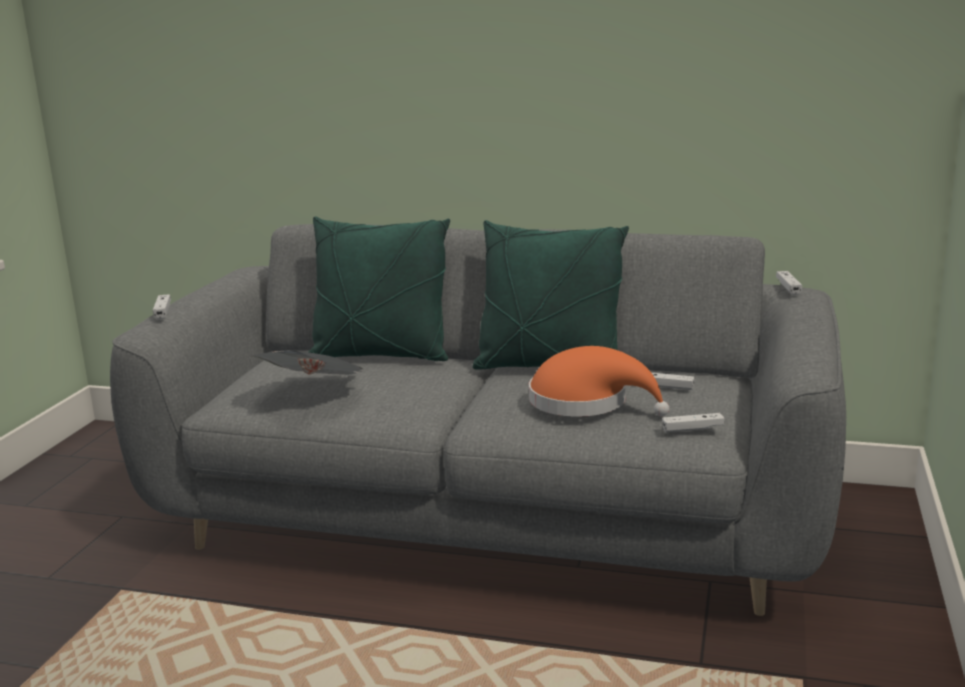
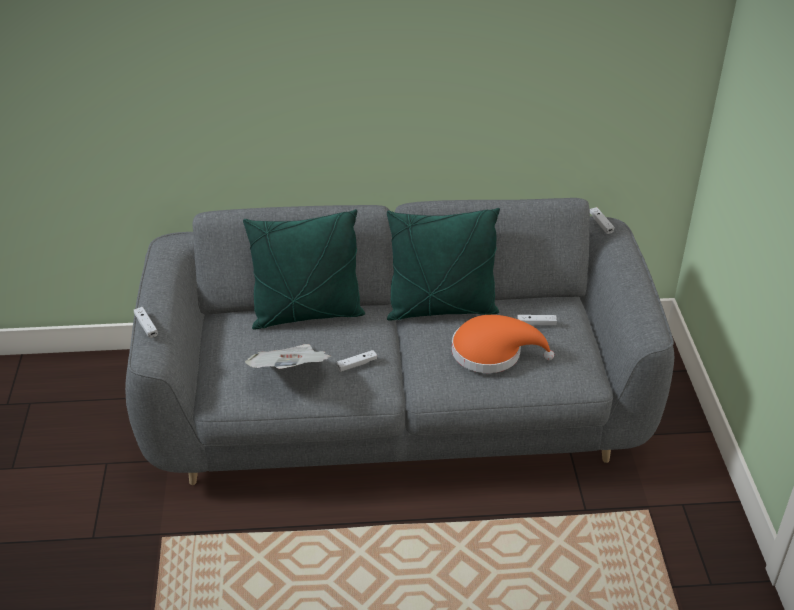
camera: 20 degrees left, 20 degrees up
white game controller [662,413,724,433] -> white game controller moved to [337,350,377,372]

